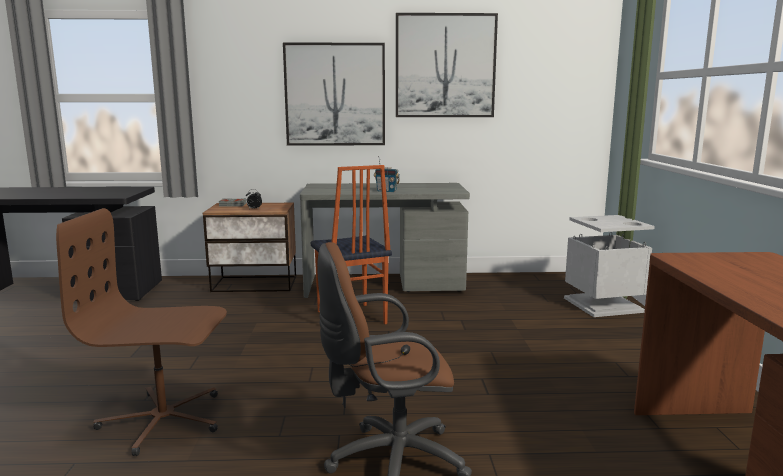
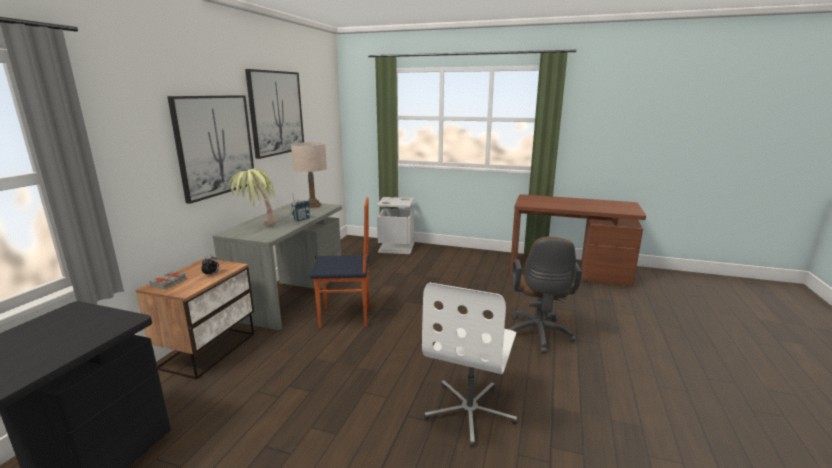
camera: 70 degrees left, 5 degrees up
brown office chair [56,208,227,456] -> white office chair [422,283,517,447]
none -> potted plant [228,168,277,225]
none -> beige table lamp [291,142,327,208]

